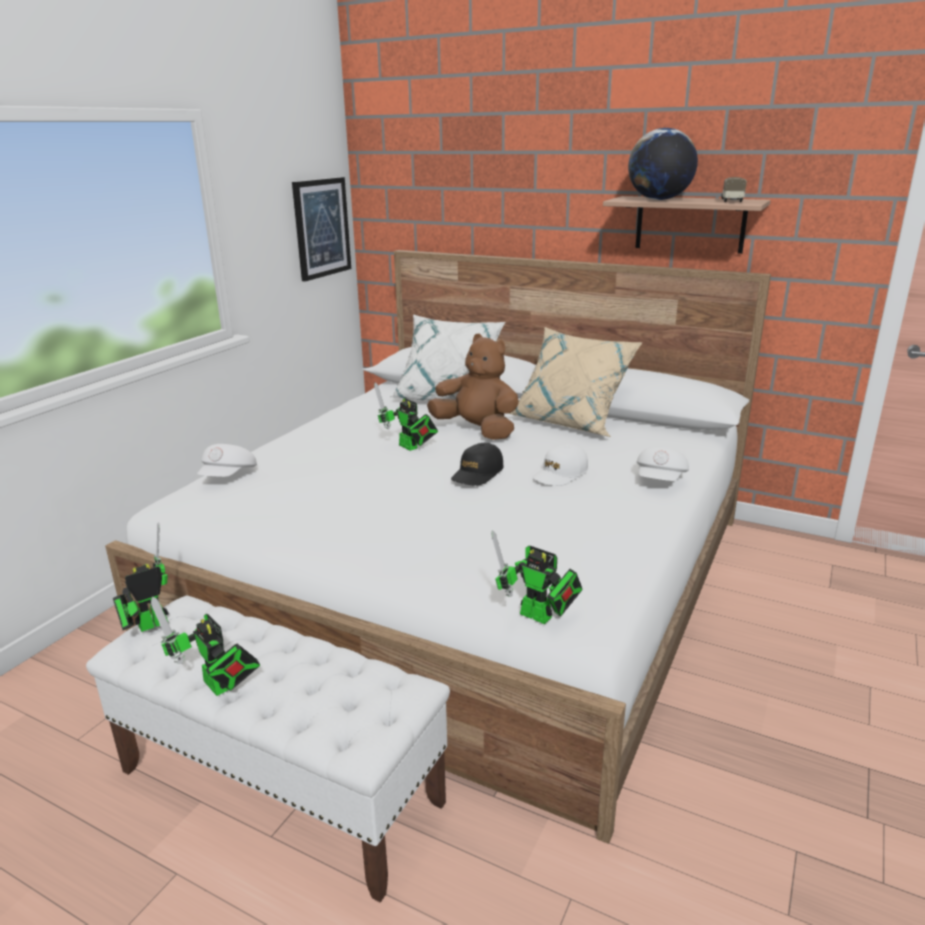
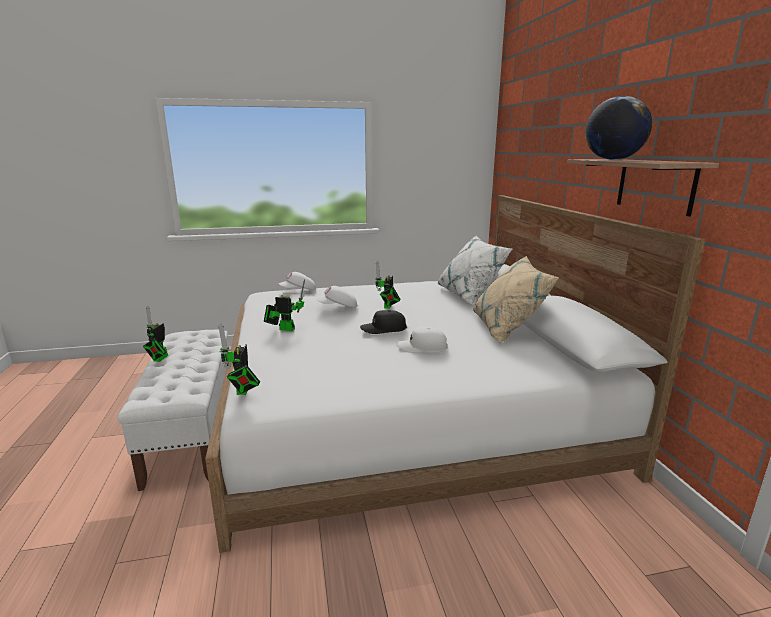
camera: 50 degrees right, 5 degrees down
toy robot [113,522,169,632] -> toy robot moved to [264,279,305,331]
picture [292,177,351,281] -> none
brown plush toy [427,333,519,440] -> none
white cap [637,447,689,481] -> white cap moved to [316,286,357,308]
toy truck [721,177,747,202] -> none

